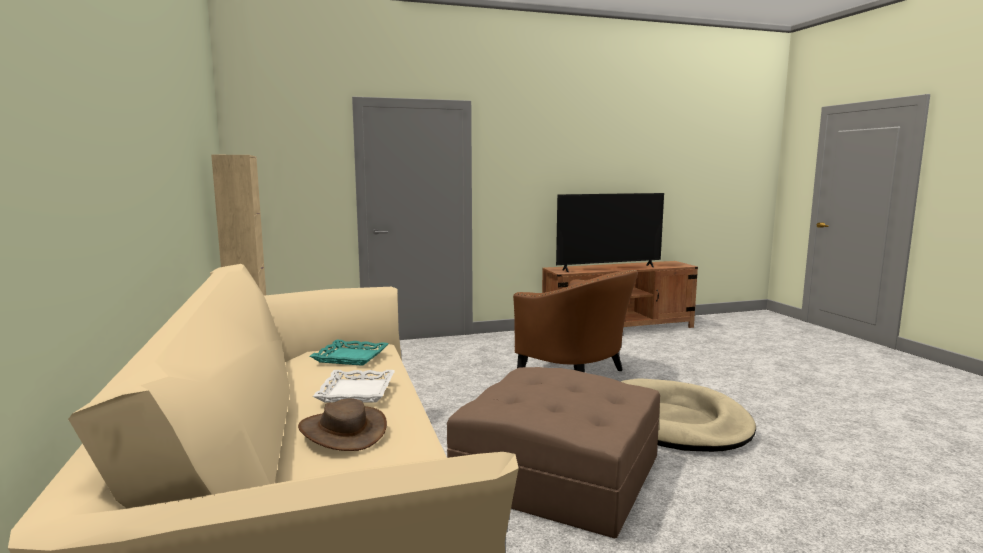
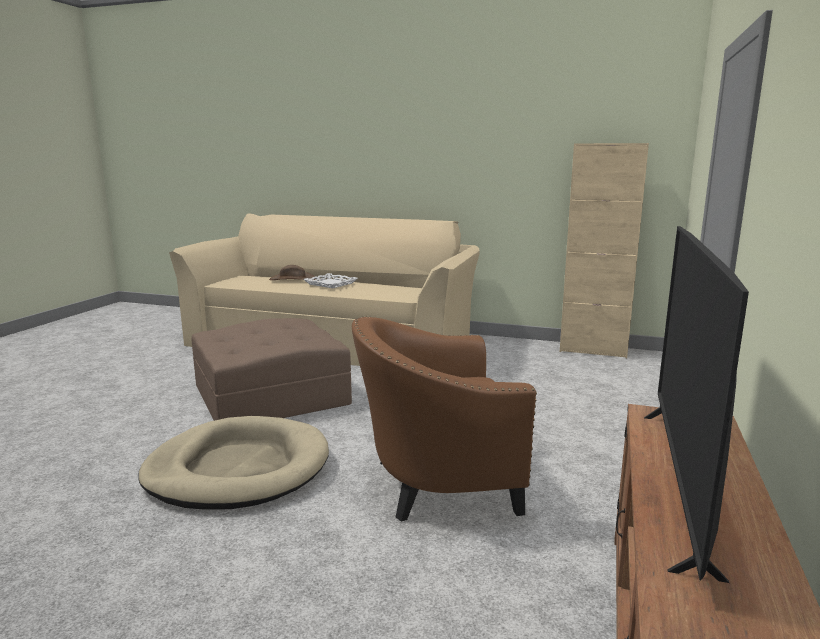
camera: 125 degrees right, 5 degrees up
turquoise tray [310,339,389,366] -> none

